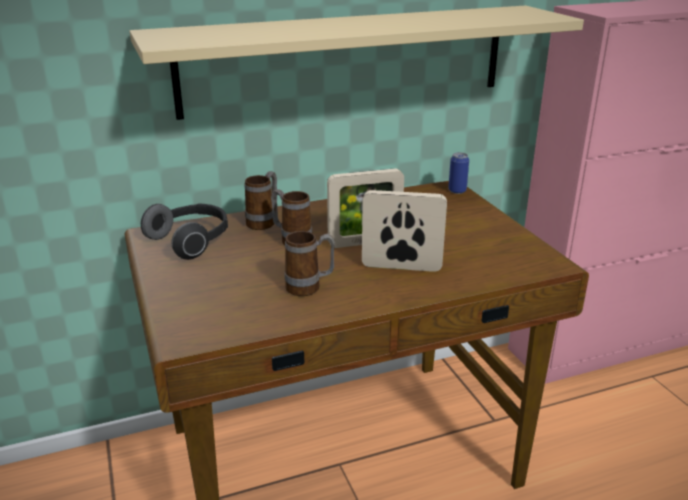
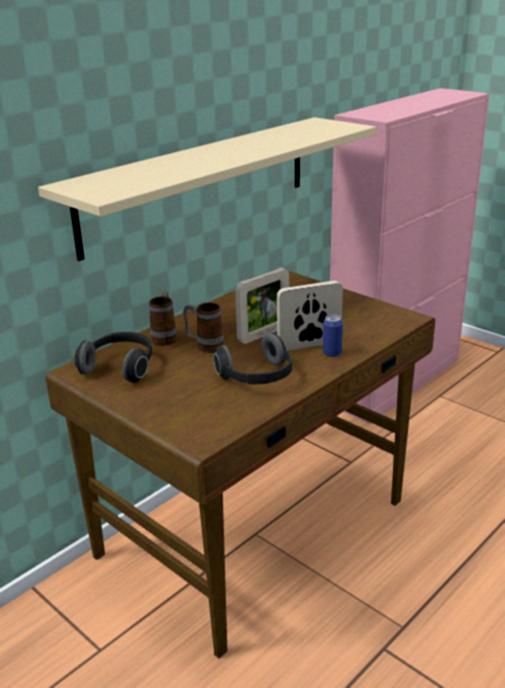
camera: 25 degrees left, 0 degrees up
mug [284,231,335,296] -> headphones [213,332,292,384]
can [448,152,469,194] -> can moved to [323,314,343,357]

